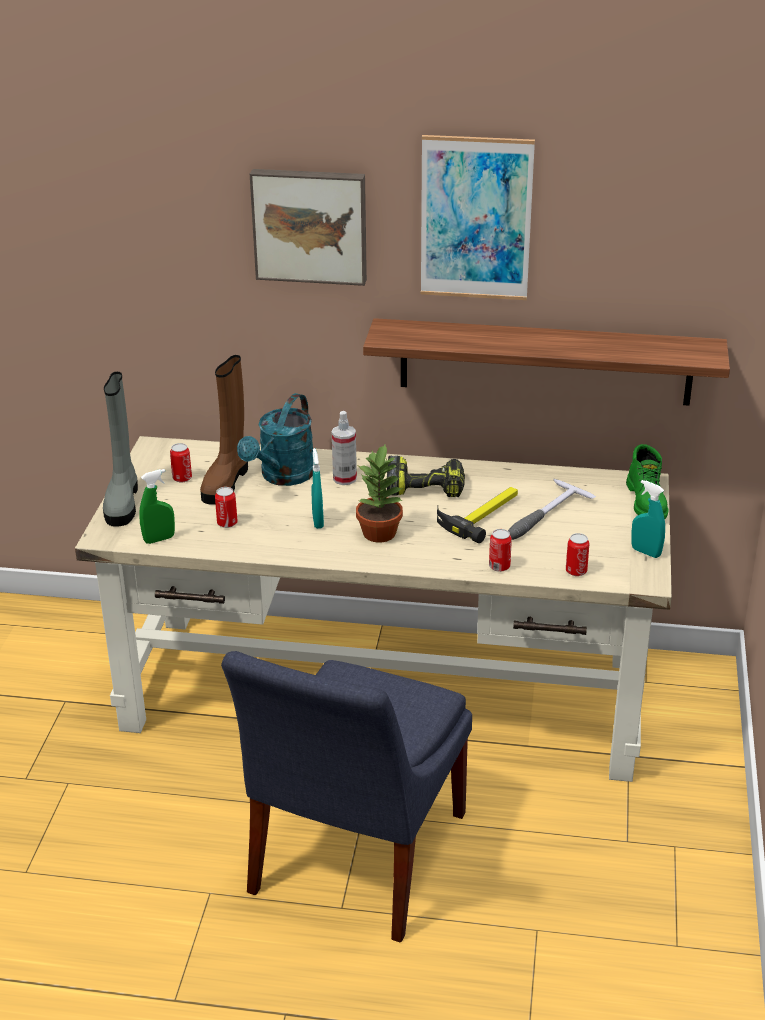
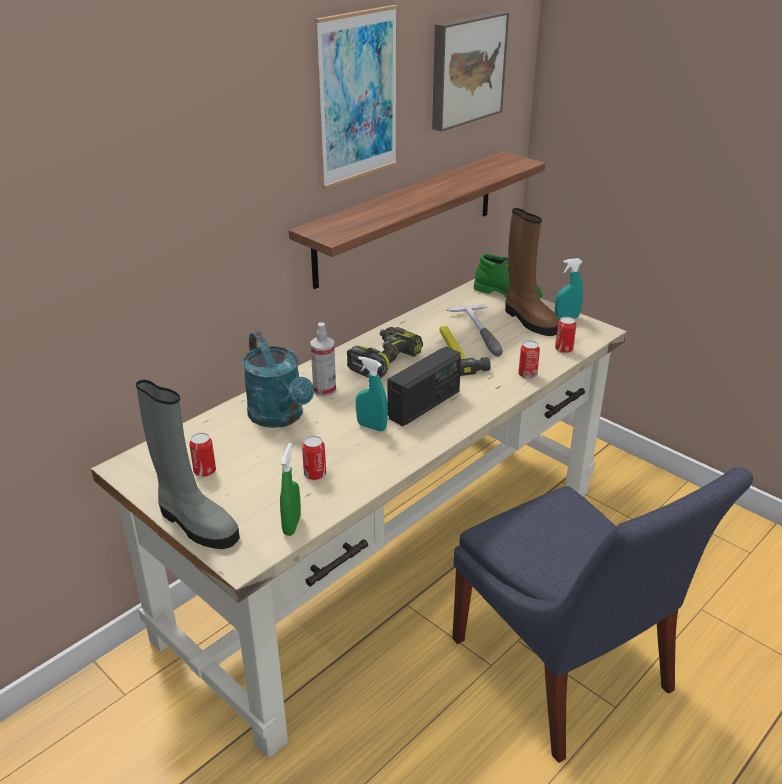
camera: 55 degrees left, 0 degrees up
brown boot [200,355,248,505] -> brown boot moved to [505,208,559,336]
picture [250,169,367,286] -> picture moved to [432,11,509,131]
potted plant [356,443,403,542] -> radio [388,346,461,426]

